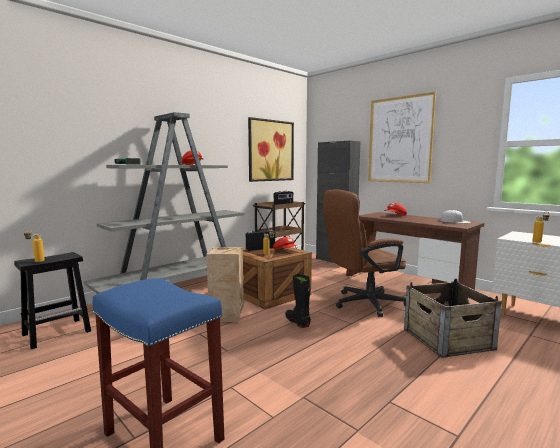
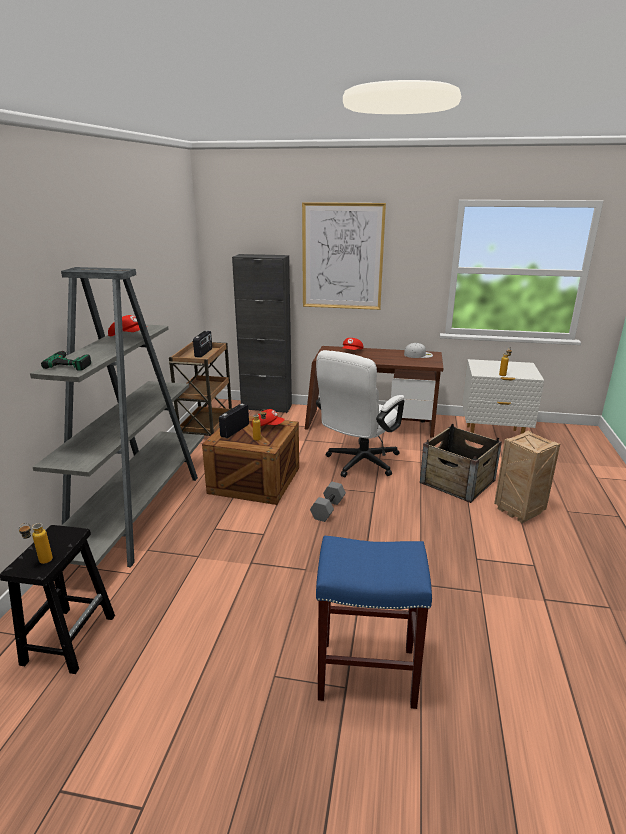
camera: 35 degrees left, 15 degrees up
crate [207,247,244,322] -> crate moved to [494,431,560,523]
picture [248,117,294,182] -> none
black boot [285,274,311,328] -> grey dumbbell [310,482,346,522]
brown office chair [323,189,406,317] -> white office chair [316,350,404,477]

